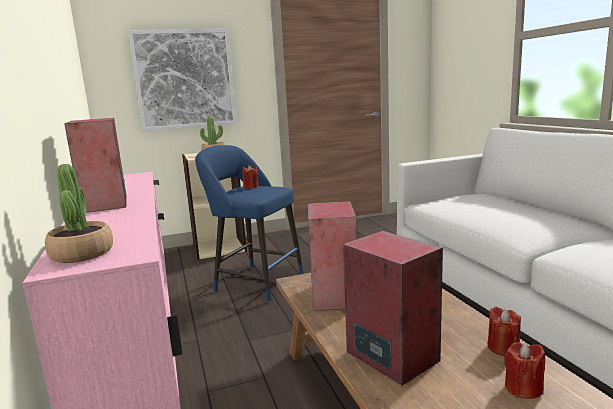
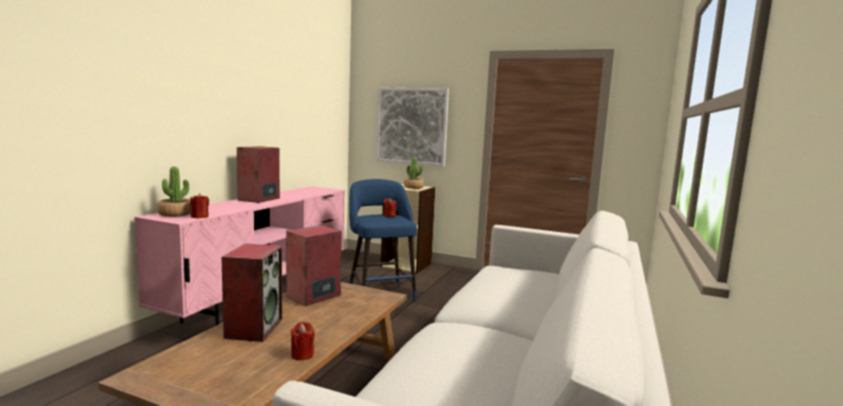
camera: 40 degrees right, 5 degrees down
red candle [504,342,545,399] -> red candle moved to [190,193,209,218]

